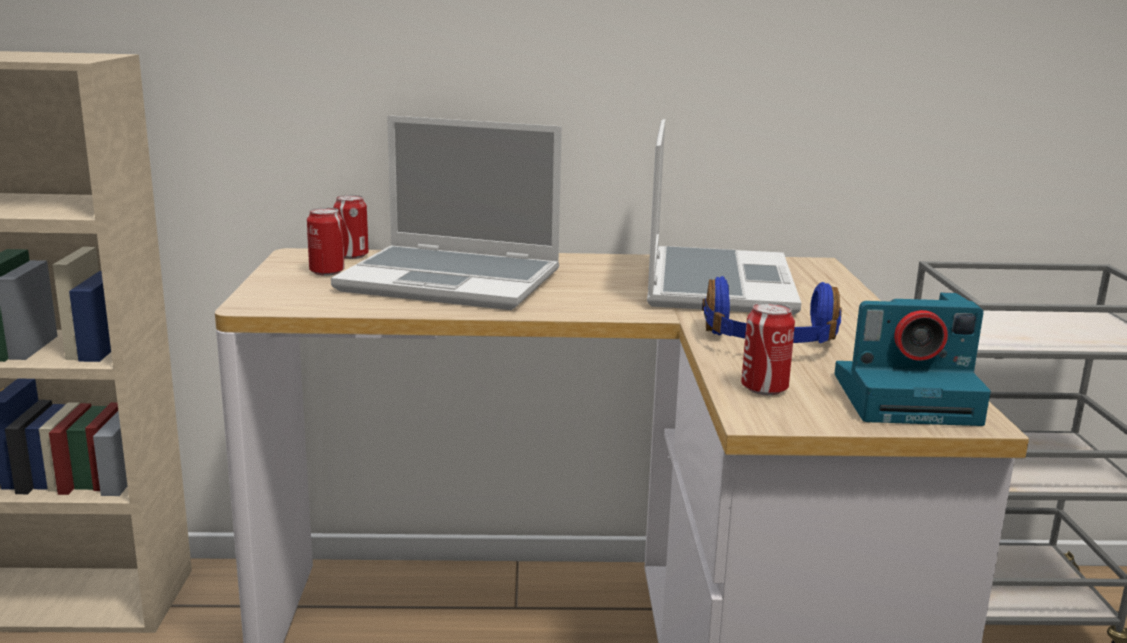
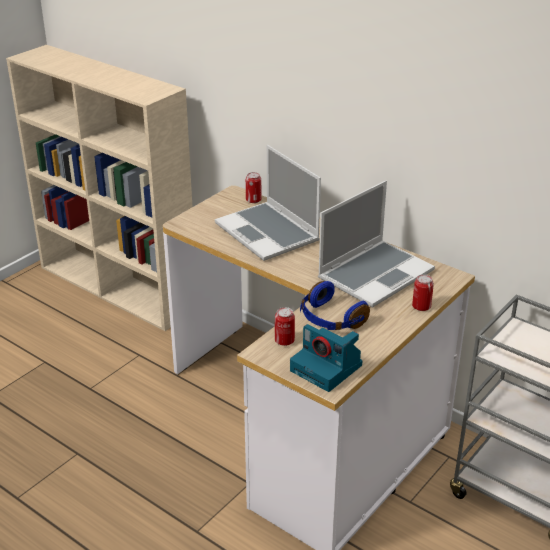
camera: 40 degrees right, 15 degrees up
can [307,207,345,276] -> can moved to [412,274,434,311]

